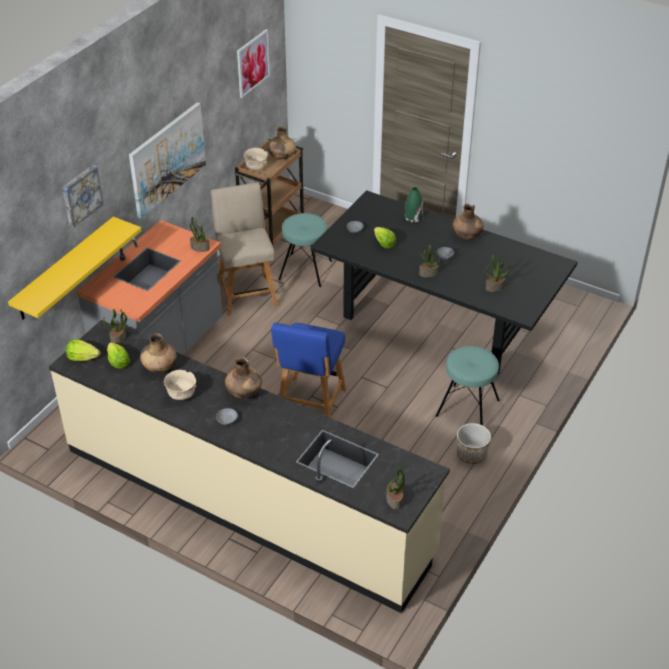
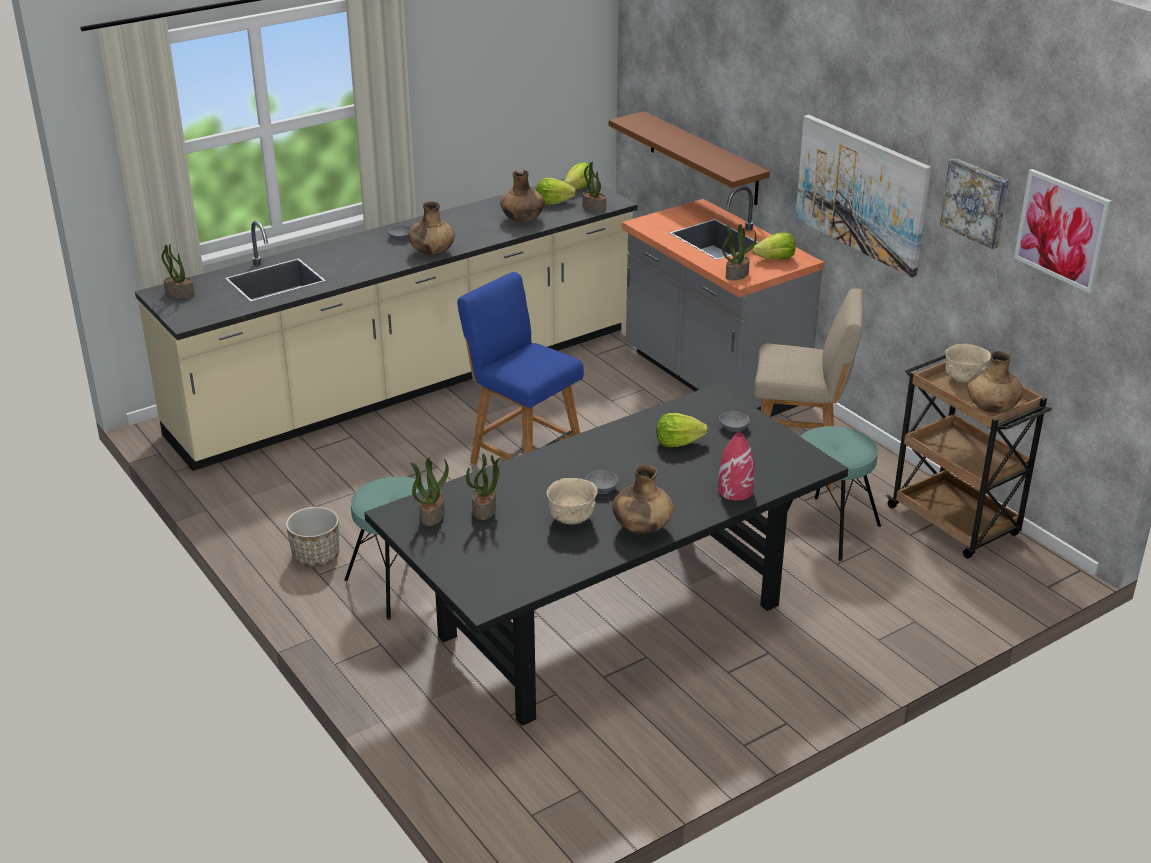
camera: 115 degrees right, 10 degrees down
yellow shelf [8,217,142,320] -> brown shelf [609,111,770,205]
picture [62,165,104,228] -> picture moved to [940,158,1009,249]
beige bowl [164,370,197,400] -> beige bowl moved to [547,478,597,524]
green vase [405,187,423,222] -> red vase [718,432,754,501]
potted plant [419,245,441,278] -> potted plant moved to [410,457,449,526]
none -> lettuce [753,233,796,260]

